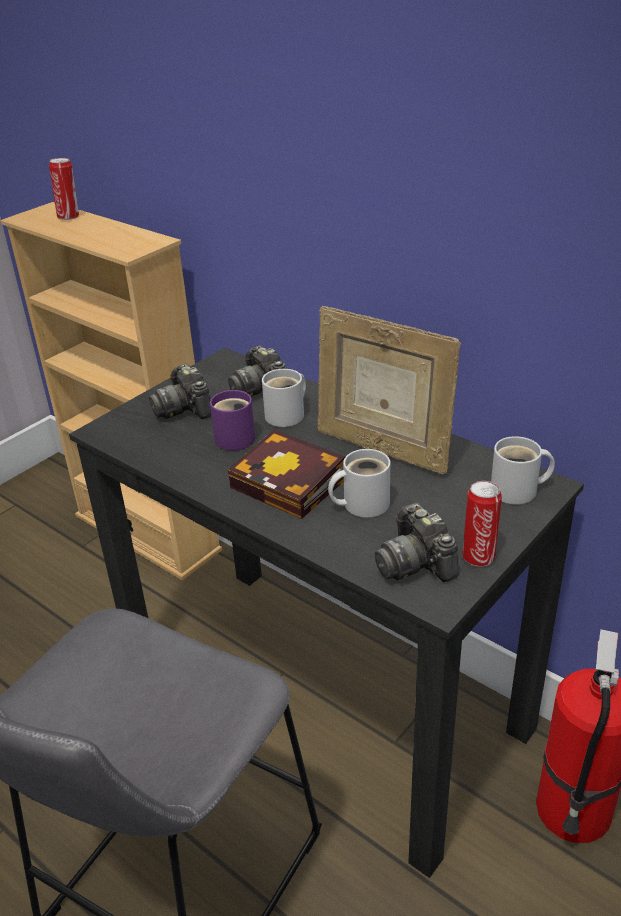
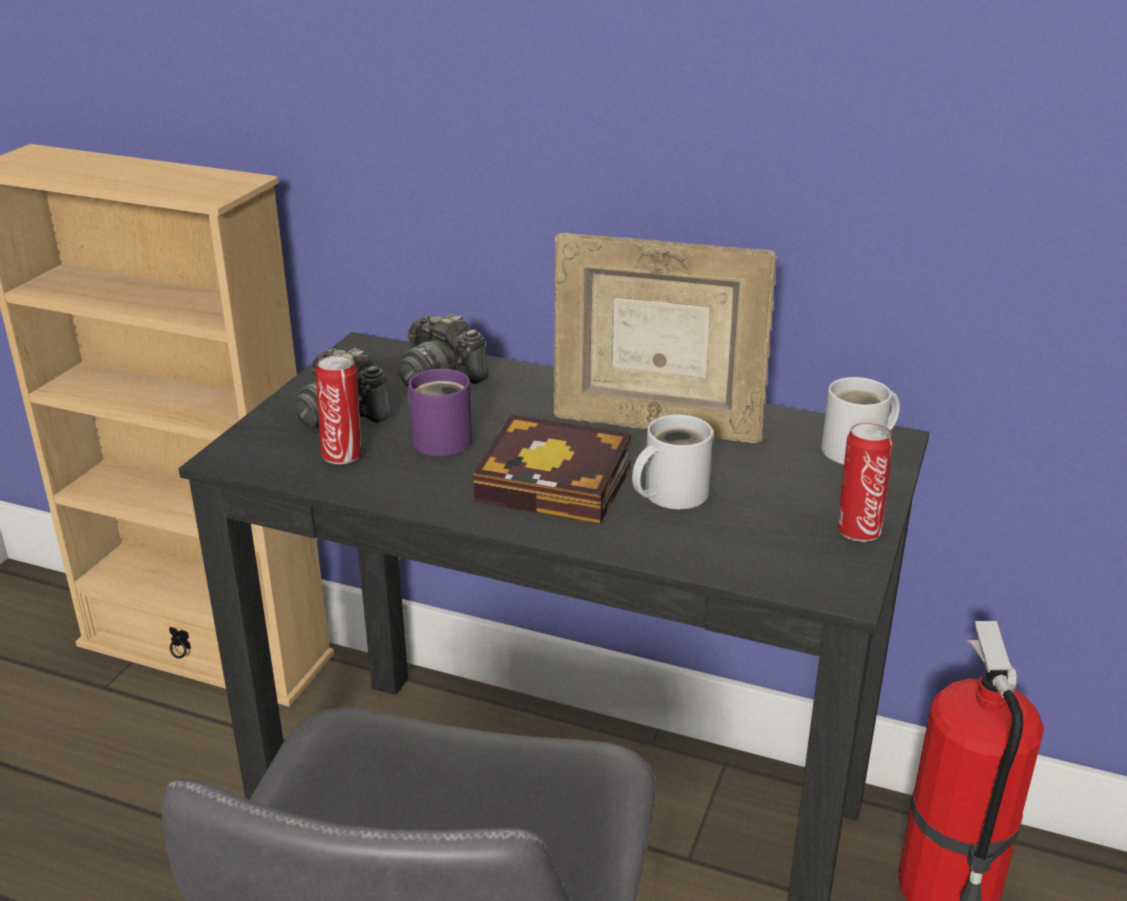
camera: 20 degrees left, 5 degrees down
can [49,158,79,220] -> can moved to [316,356,361,464]
white mug [262,369,306,427] -> none
camera [375,503,458,582] -> none

